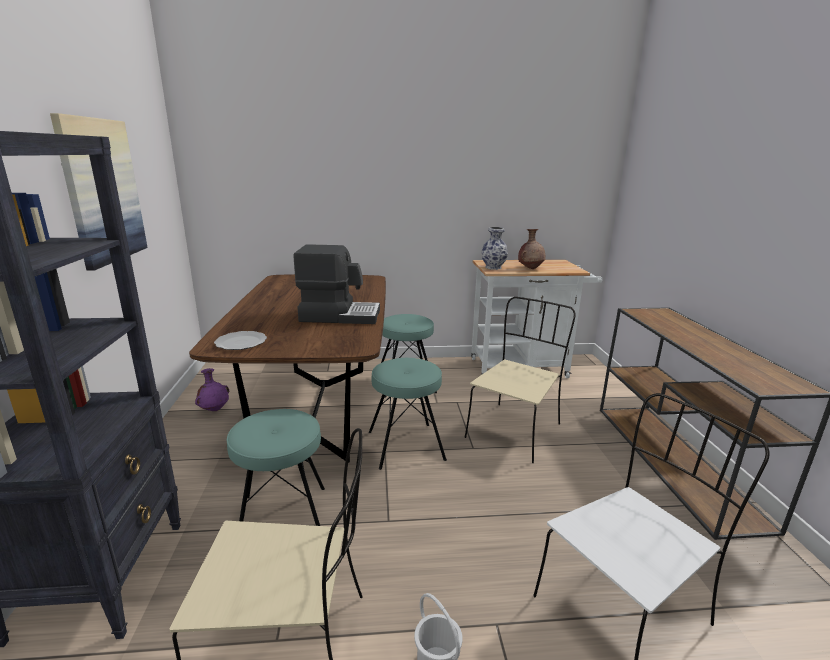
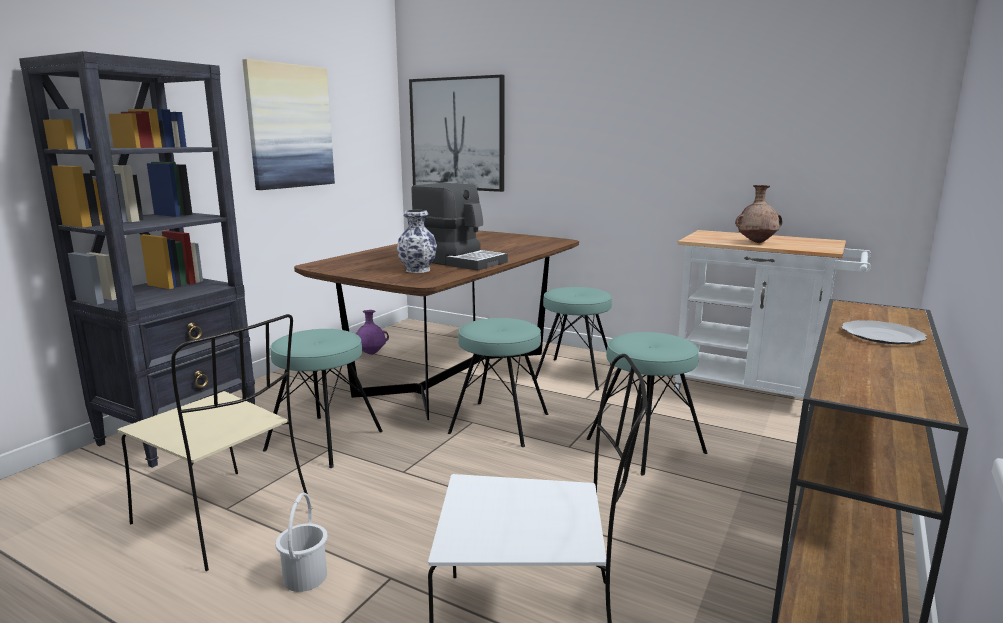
camera: 35 degrees right, 5 degrees down
plate [214,331,267,350] -> plate moved to [841,320,926,344]
beige chair [465,297,576,463] -> turquoise stool [586,332,707,476]
vase [482,227,508,270] -> vase moved to [397,210,437,273]
none -> picture [409,75,504,192]

